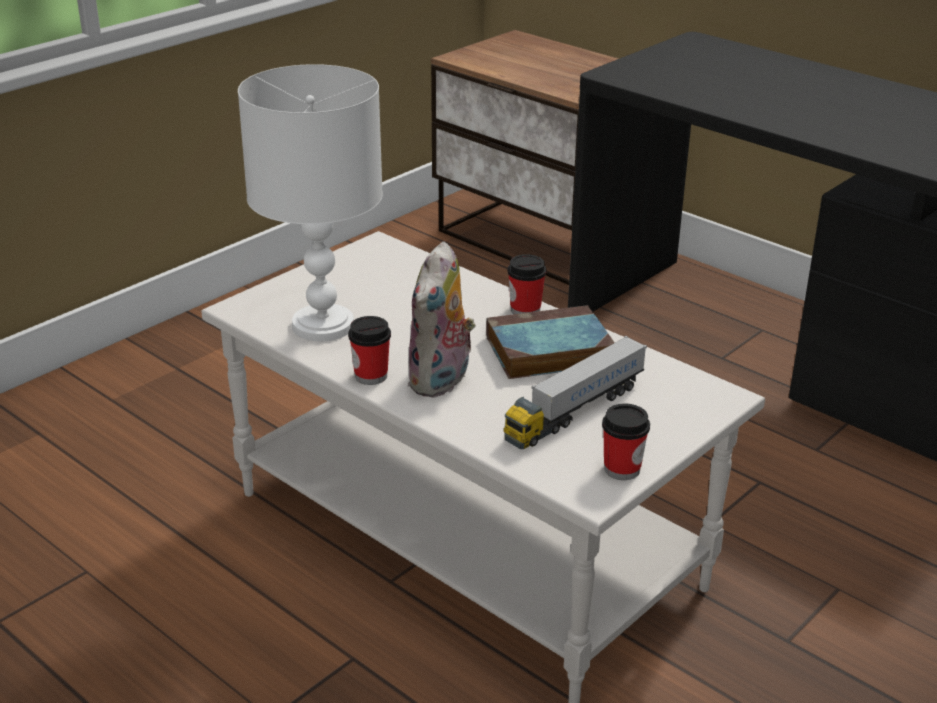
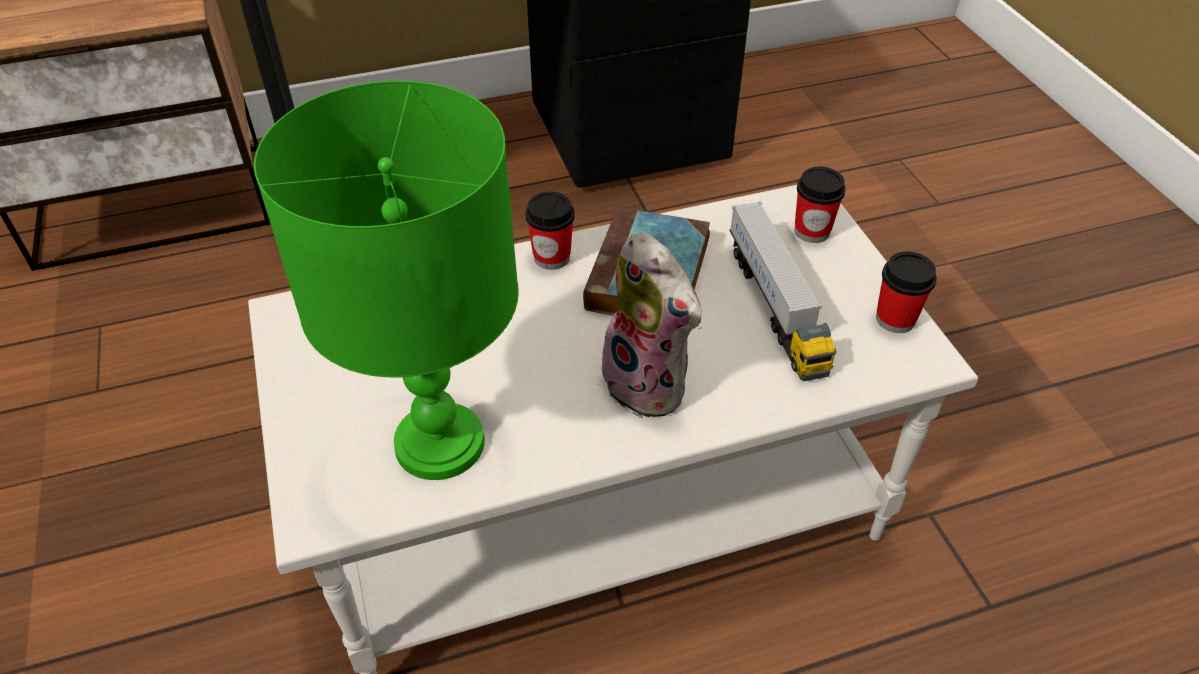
camera: 60 degrees left, 15 degrees up
white table lamp [238,64,383,341] -> green table lamp [254,81,519,480]
cup [348,316,391,385] -> cup moved to [795,167,846,243]

